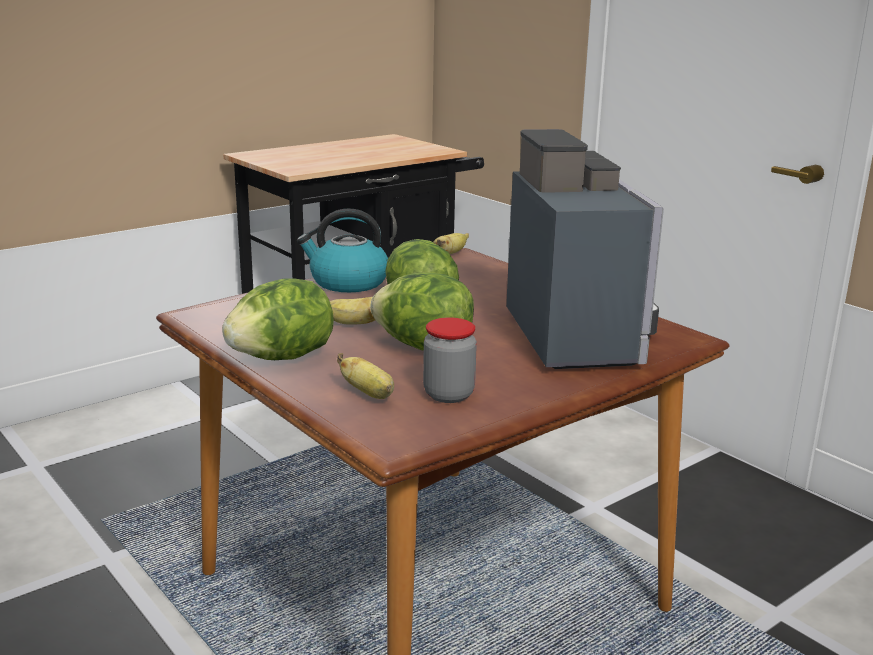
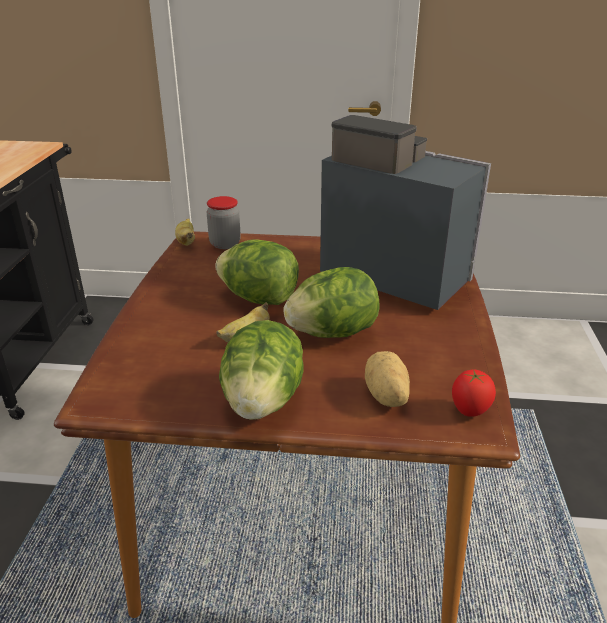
camera: 45 degrees left, 10 degrees up
kettle [297,209,388,292] -> none
banana [337,353,394,399] -> potato [365,351,410,407]
jar [423,317,477,403] -> jar moved to [207,196,241,249]
none -> tomato [452,370,496,417]

